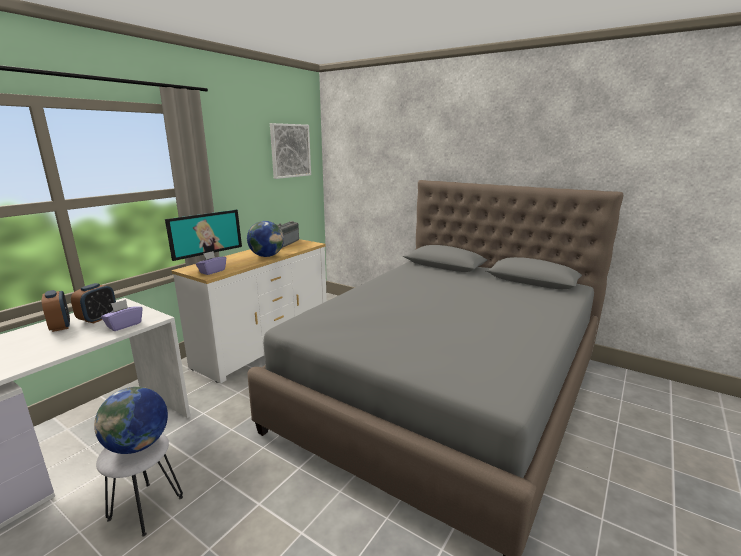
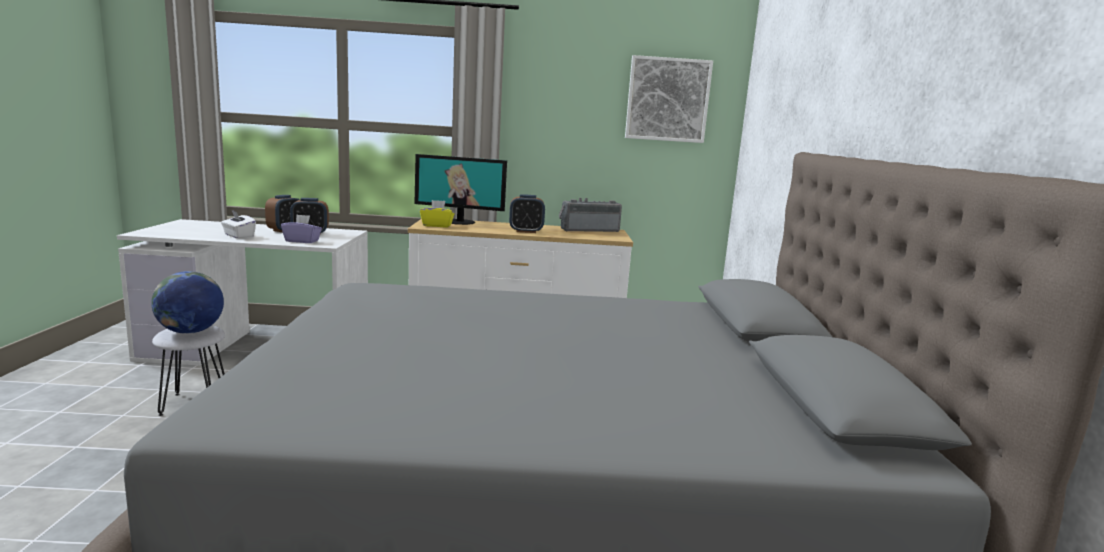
camera: 55 degrees right, 5 degrees down
purple tissue box [196,251,226,275] -> yellow tissue box [420,200,455,227]
globe [247,221,284,257] -> alarm clock [509,194,545,233]
none -> white tissue box [221,211,256,239]

